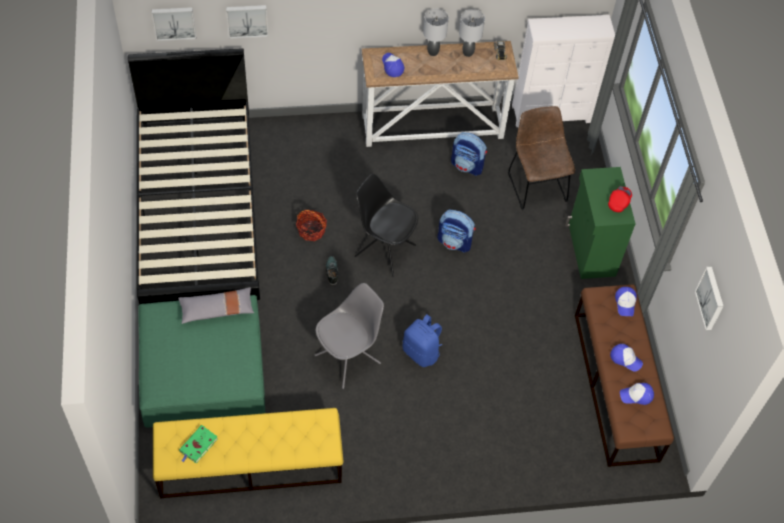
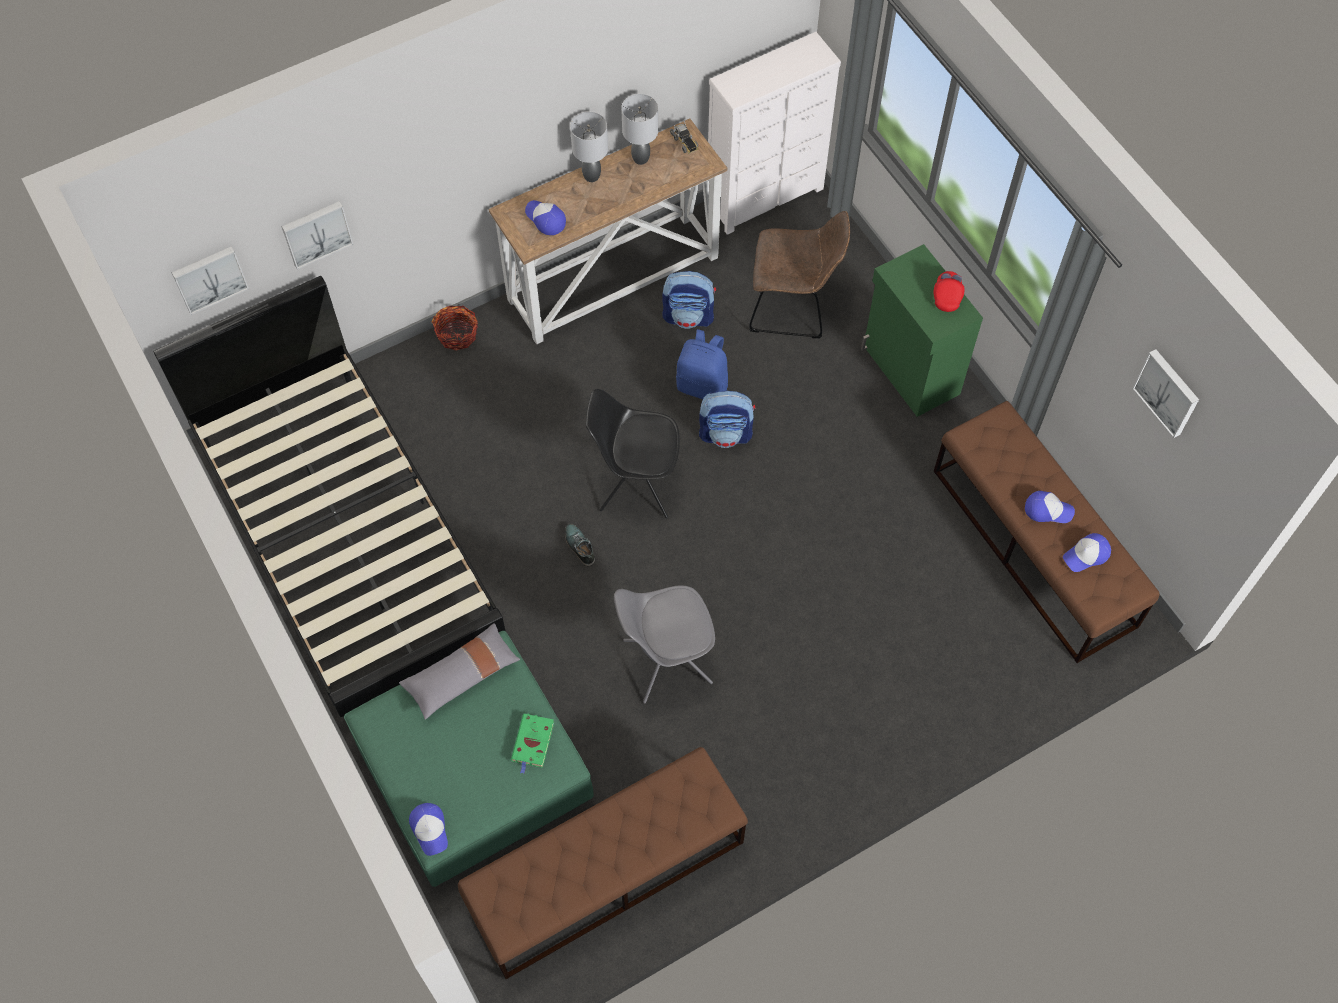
camera: 20 degrees left, 5 degrees up
yellow bench [153,408,344,499] -> brown bench [458,747,748,979]
green book [179,425,218,463] -> green book moved to [511,714,554,774]
basket [296,210,327,241] -> basket moved to [431,306,478,351]
grey chair [315,283,384,389] -> grey chair turned 135 degrees counterclockwise [614,586,715,703]
blue backpack [403,314,442,367] -> blue backpack moved to [676,329,728,399]
brown chair [508,106,575,210] -> brown chair turned 135 degrees clockwise [749,211,850,338]
cap [615,287,637,316] -> cap moved to [409,803,448,856]

